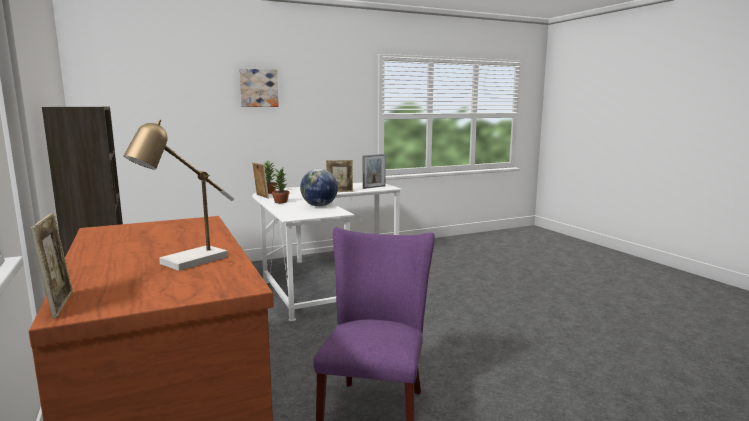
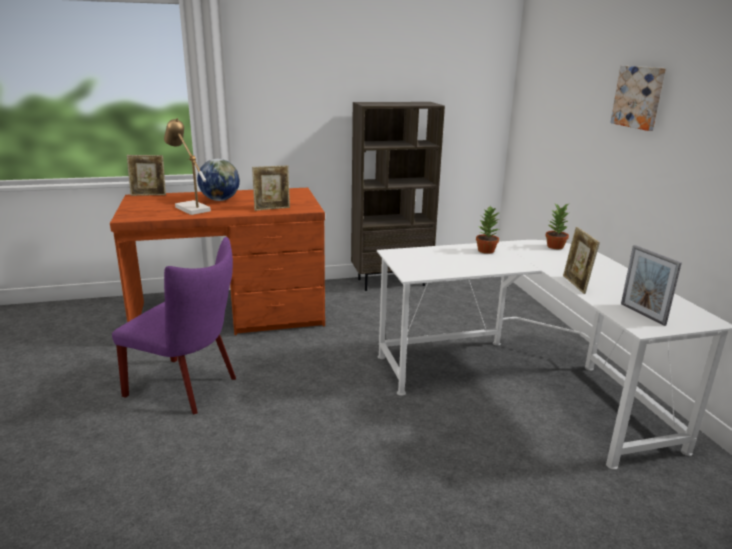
camera: 100 degrees right, 10 degrees up
picture frame [252,163,269,199] -> picture frame moved to [252,166,290,211]
globe [300,169,338,207] -> globe moved to [197,159,240,201]

